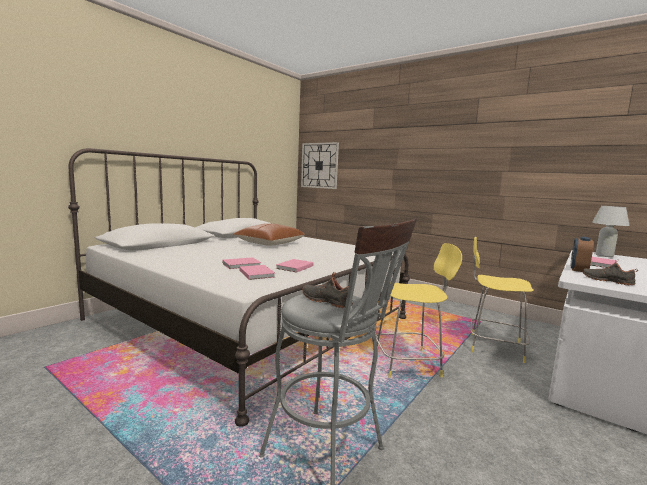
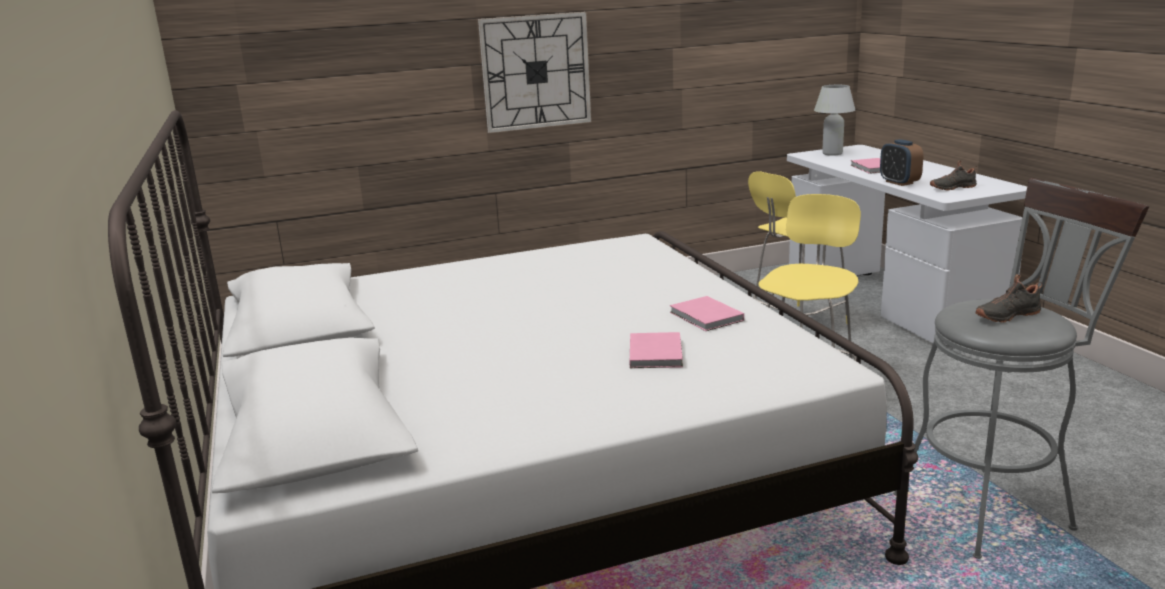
camera: 55 degrees left, 10 degrees up
brown pillow [233,223,305,246] -> none
pink book [239,265,275,280] -> none
wall clock [301,142,339,189] -> wall clock moved to [478,12,591,133]

